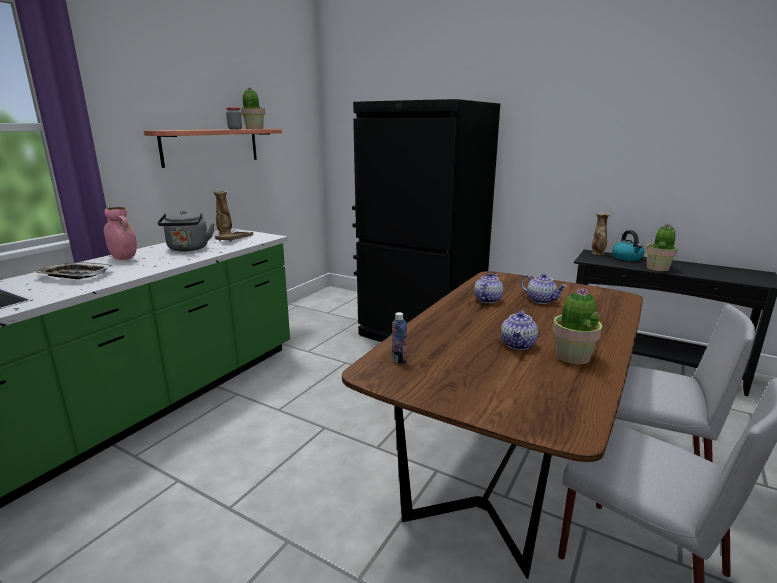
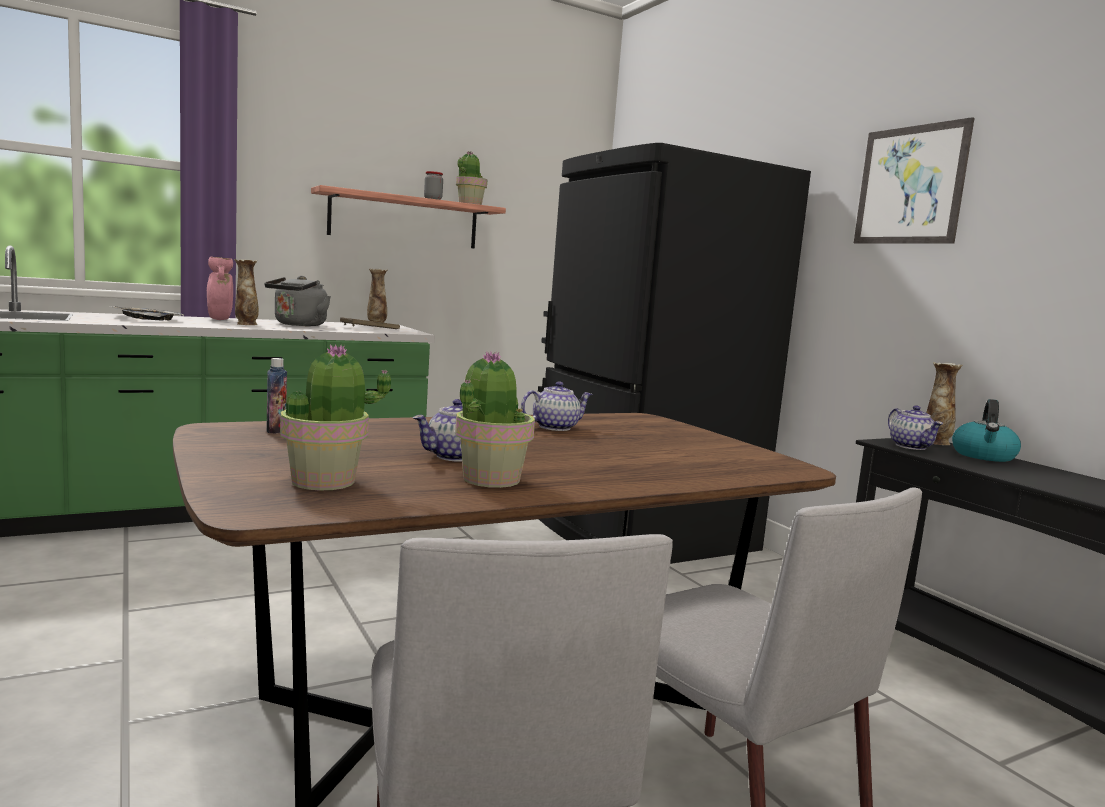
camera: 30 degrees right, 10 degrees down
teapot [520,274,567,304] -> teapot moved to [888,406,943,450]
potted plant [645,224,678,271] -> potted plant moved to [280,344,391,491]
none -> vase [234,259,259,325]
none -> picture [854,117,974,244]

